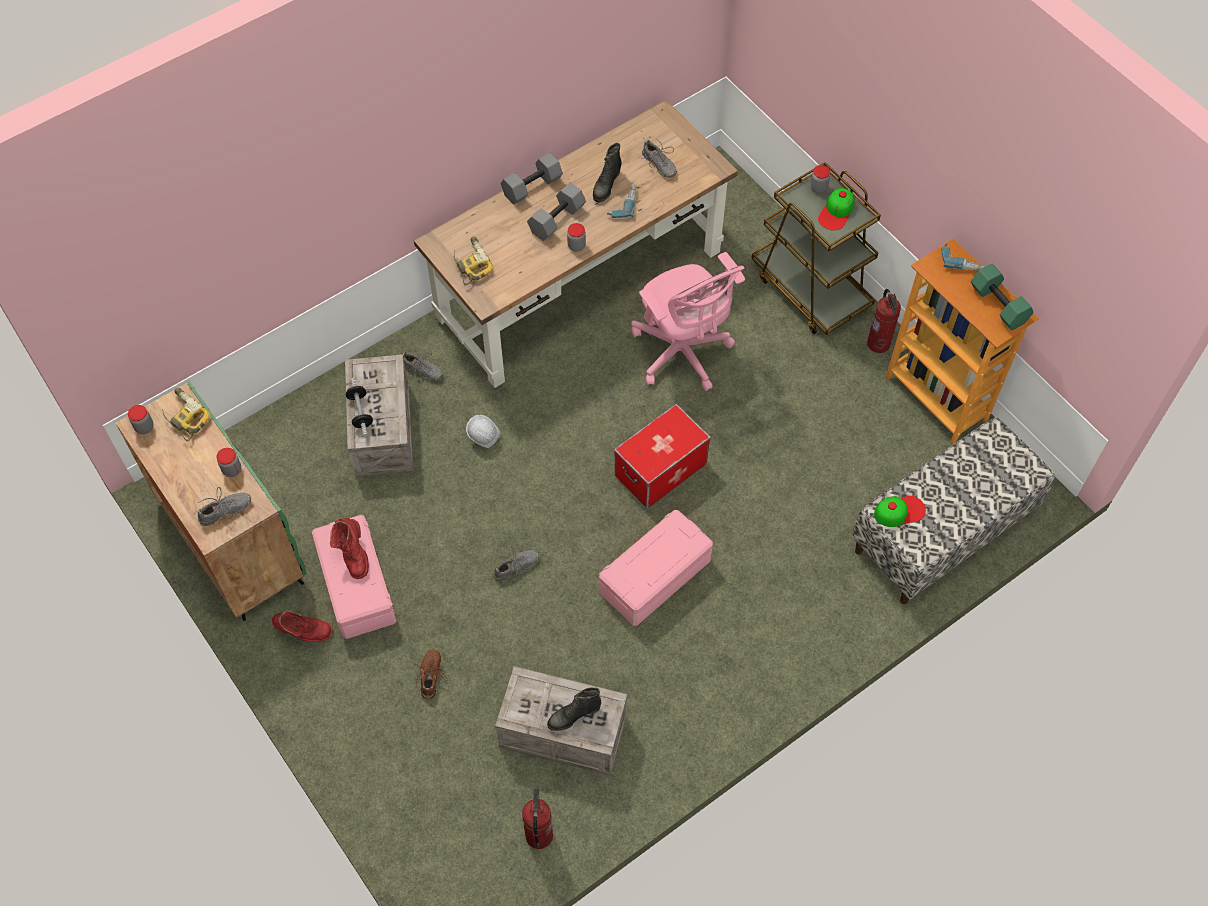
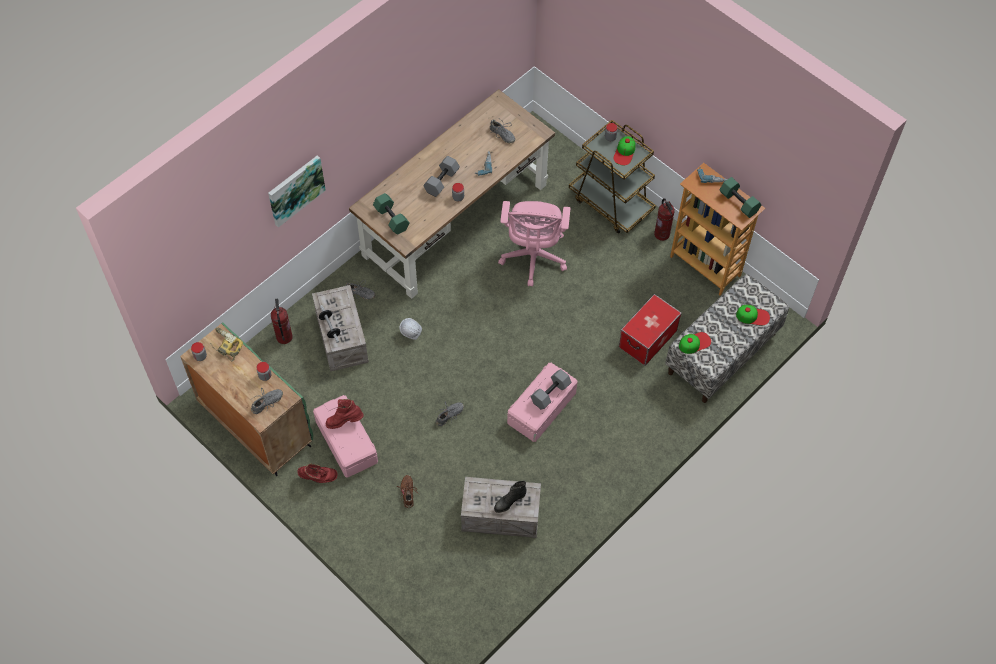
camera: 10 degrees left, 0 degrees up
red boot [330,518,369,579] -> red boot turned 105 degrees clockwise [326,399,364,429]
power drill [454,236,493,285] -> green dumbbell [373,193,410,235]
grey dumbbell [501,152,563,205] -> grey dumbbell moved to [530,369,572,410]
fire extinguisher [522,788,553,849] -> fire extinguisher moved to [271,299,293,344]
black boot [593,143,622,202] -> none
storage box [614,404,711,509] -> storage box moved to [619,294,682,366]
pink office chair [631,252,745,391] -> pink office chair turned 45 degrees clockwise [498,201,570,287]
none -> picture [268,156,326,227]
none -> cap [736,305,770,325]

